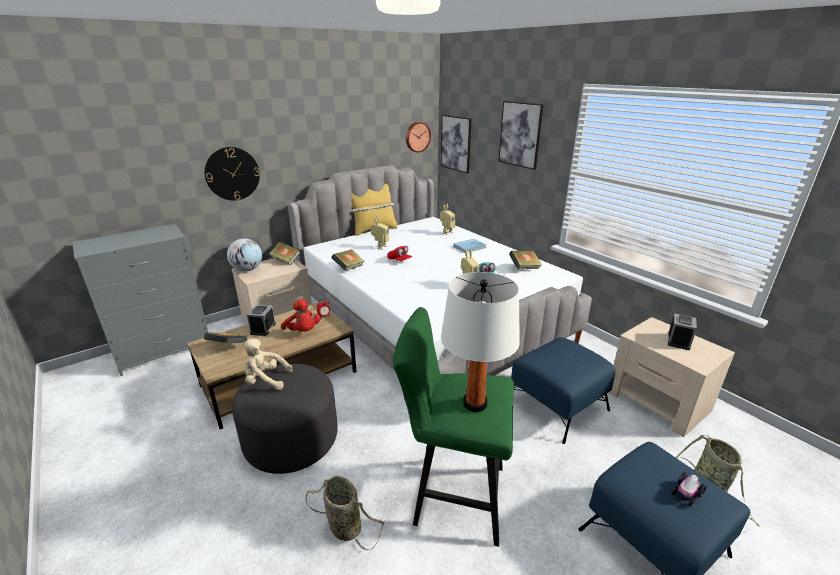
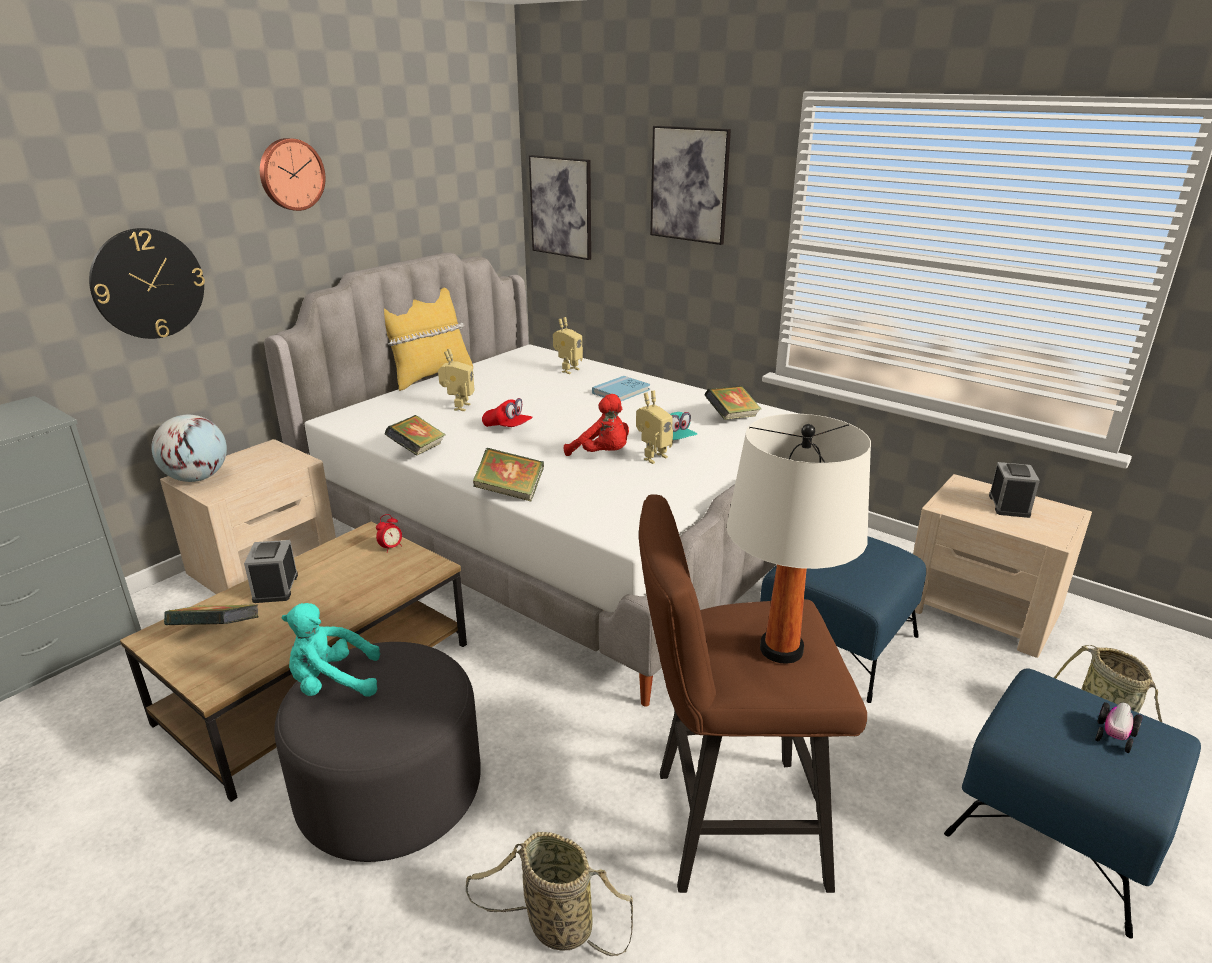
camera: 15 degrees left, 0 degrees up
beige plush toy [243,339,293,390] -> turquoise plush toy [281,603,380,697]
book [269,242,301,265] -> book moved to [473,448,544,502]
red plush toy [281,299,321,332] -> red plush toy moved to [564,394,629,456]
green stool [393,307,514,547] -> brown stool [639,494,867,893]
wall clock [406,122,431,152] -> wall clock moved to [260,138,326,211]

